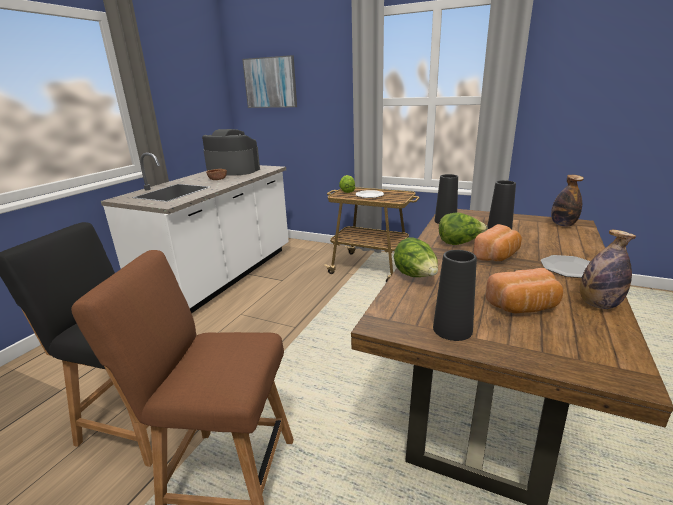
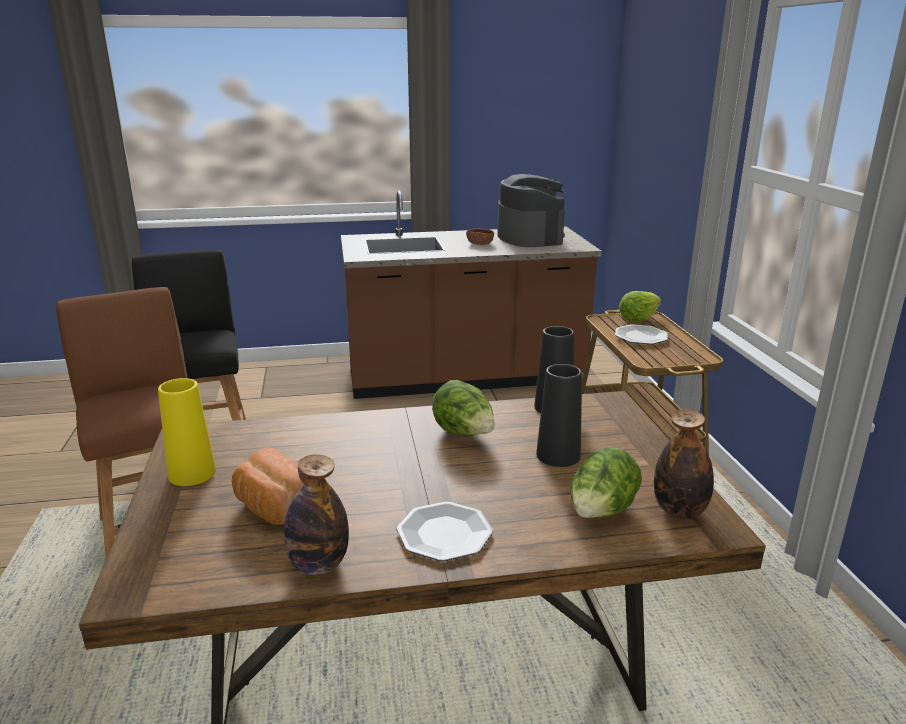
camera: 55 degrees right, 0 degrees up
white counter [101,153,289,313] -> brown counter [341,190,602,399]
picture [242,55,297,108] -> none
lettuce [394,237,438,277] -> lettuce moved to [570,448,642,518]
black vase [433,250,477,341] -> yellow vase [158,378,216,486]
bread [473,224,522,261] -> none

